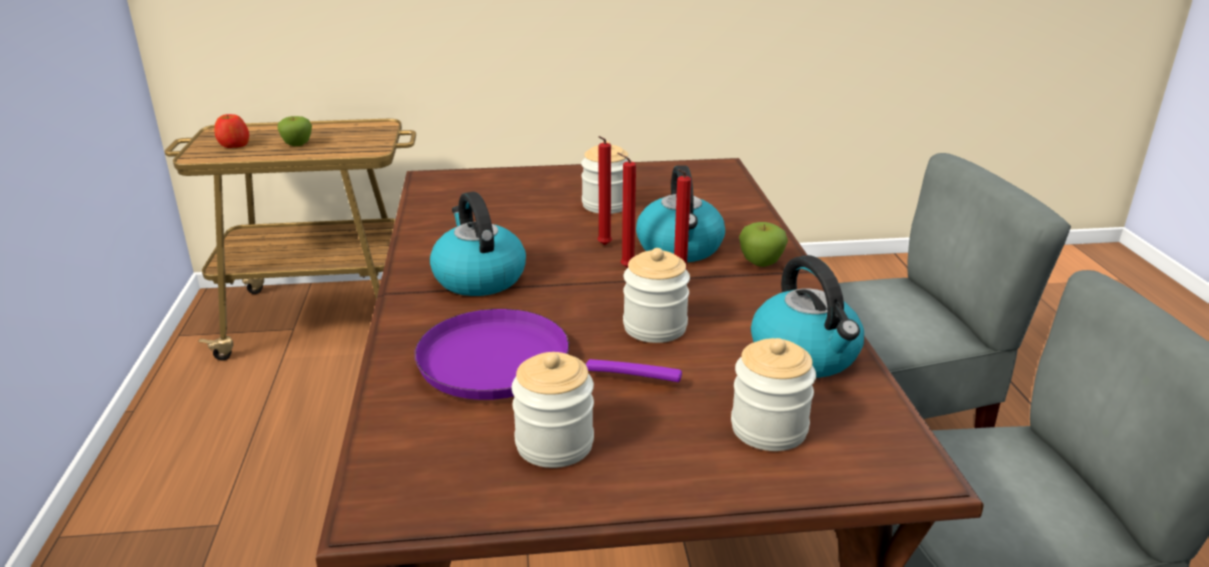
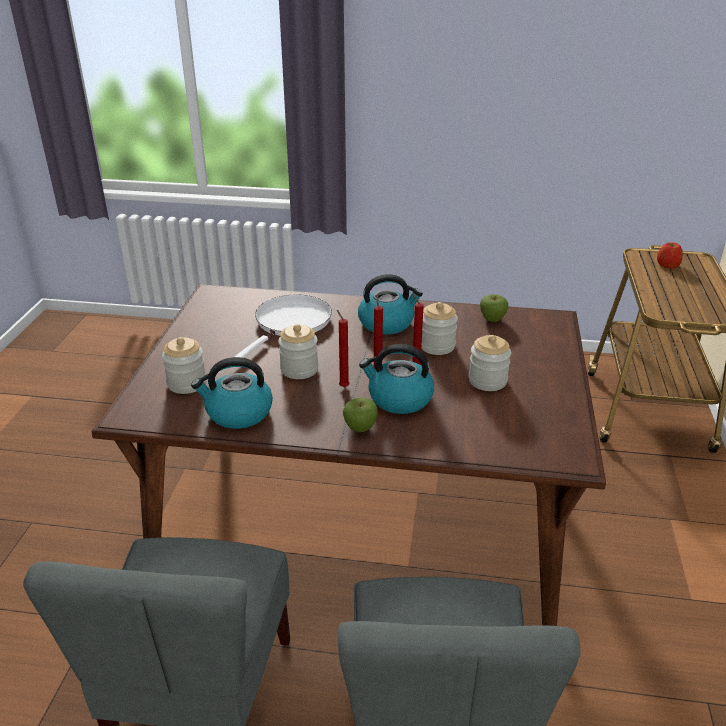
camera: 105 degrees right, 5 degrees up
apple [277,116,312,146] -> apple moved to [480,294,509,322]
purple frying pan [414,309,682,400] -> white frying pan [235,294,332,358]
jar [512,352,594,468] -> jar moved to [421,302,458,355]

